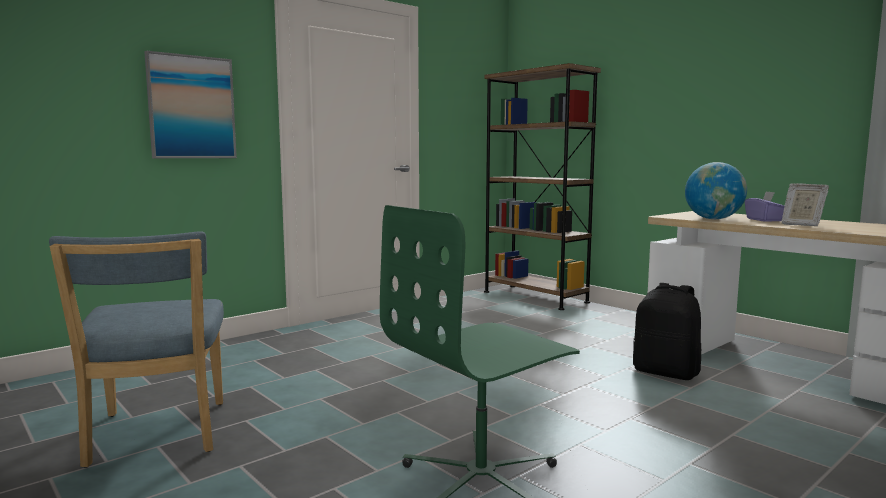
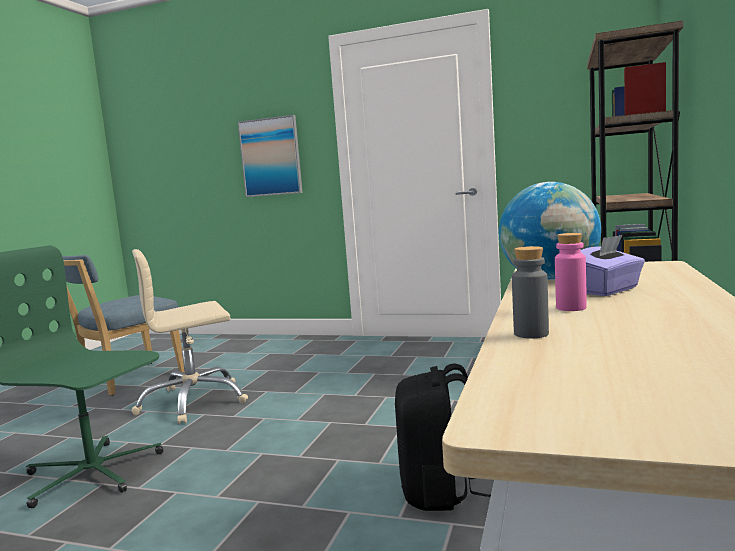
camera: 60 degrees right, 0 degrees up
picture frame [781,183,829,226] -> pink bottle [555,233,587,311]
none -> beige office chair [132,249,248,424]
none -> grey bottle [512,246,549,339]

